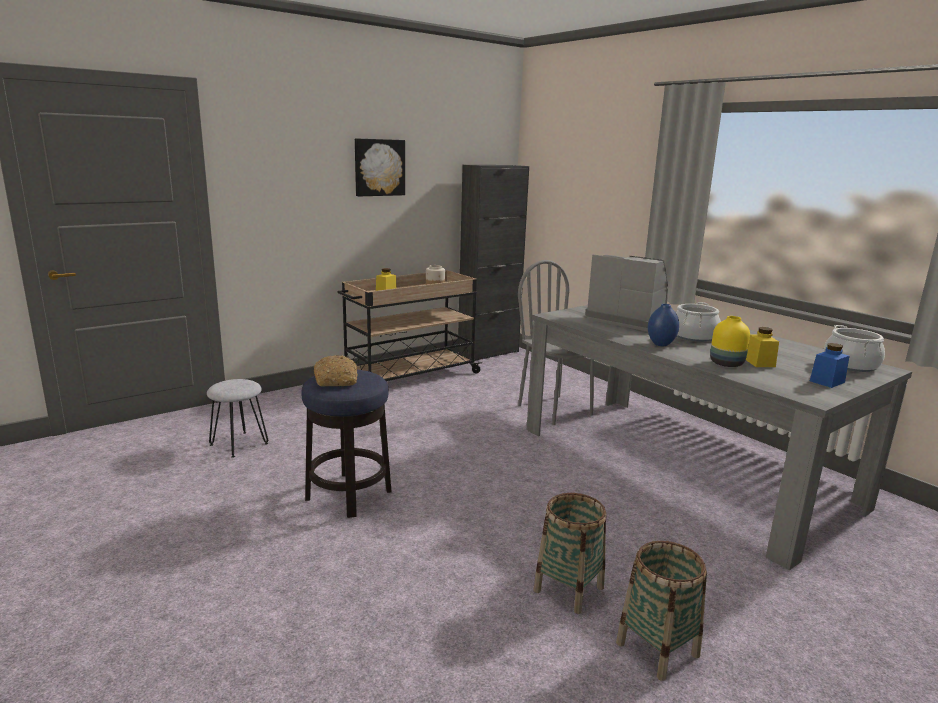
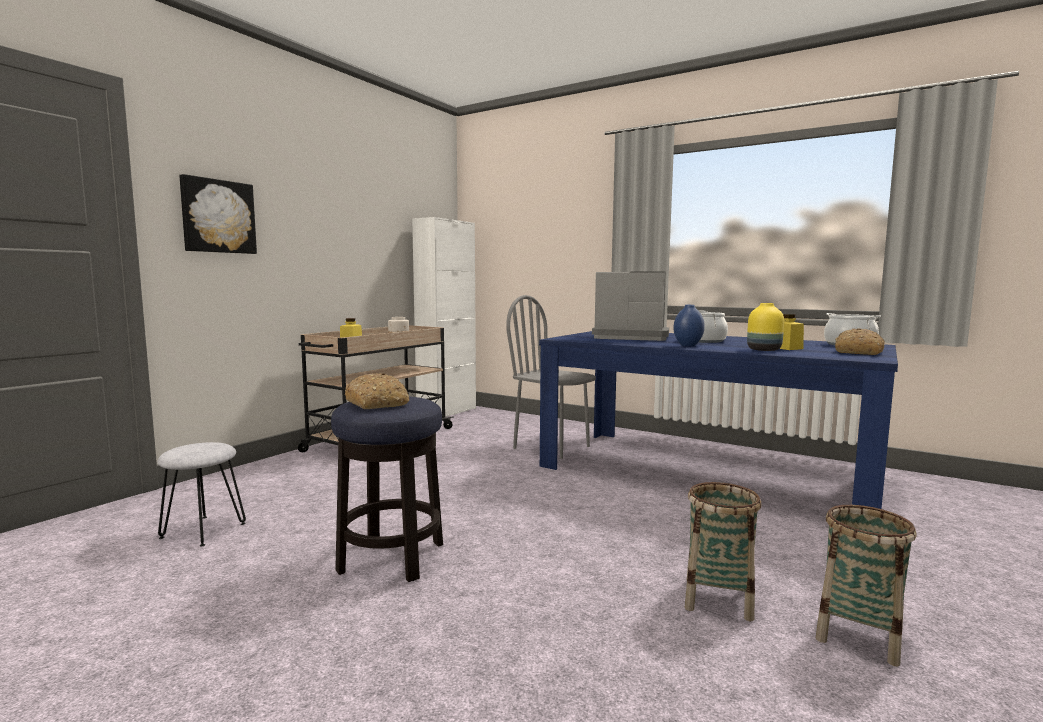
camera: 20 degrees left, 10 degrees down
picture [355,138,405,196] -> picture moved to [179,174,257,254]
black cabinet [458,165,529,362] -> white cabinet [412,217,476,417]
grey dining table [527,305,912,570] -> blue dining table [539,331,898,509]
blue jar [810,343,849,388] -> bread [835,329,885,355]

